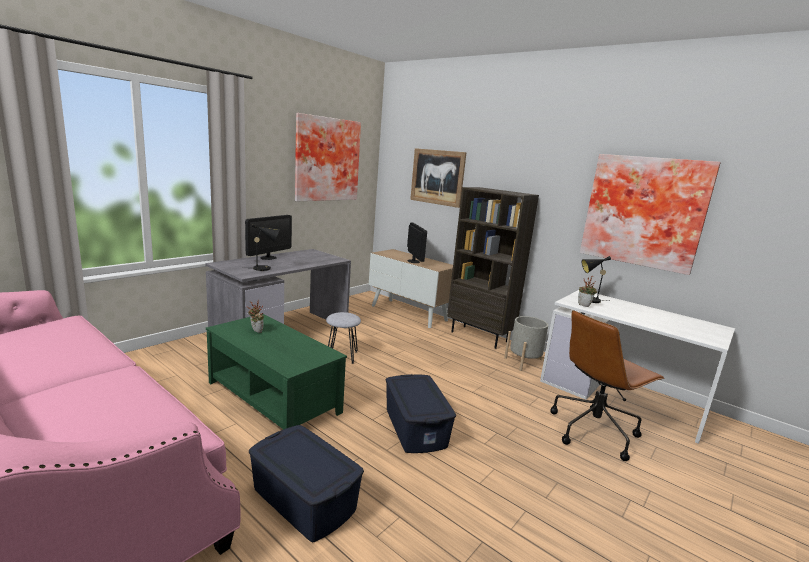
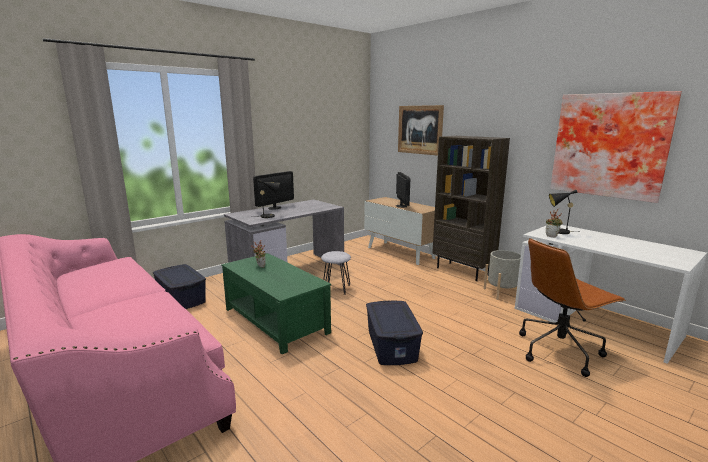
camera: 10 degrees right, 0 degrees up
blue storage box [249,425,364,543] -> blue storage box moved to [153,264,206,309]
picture [295,113,361,201] -> none

